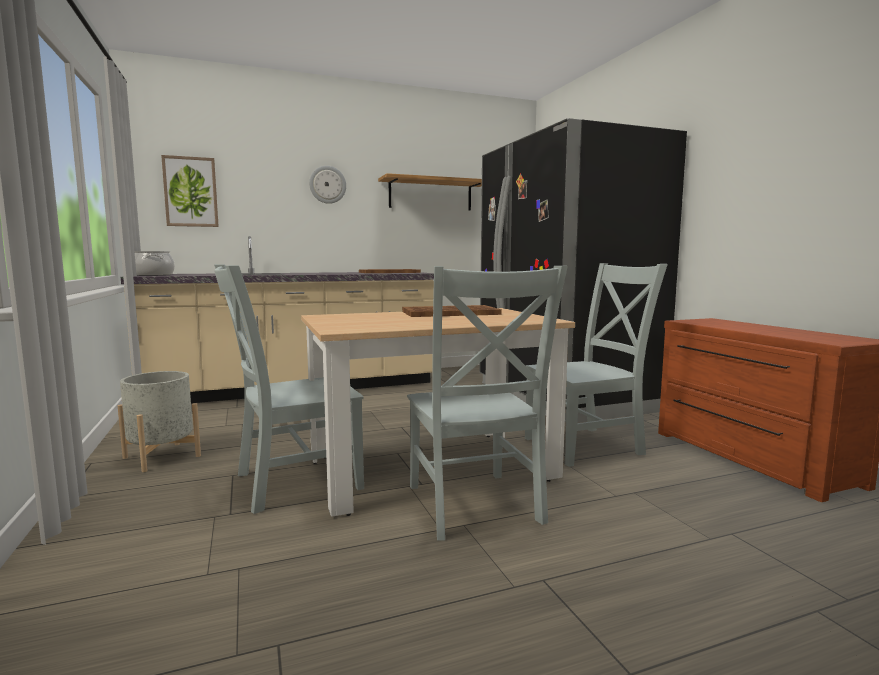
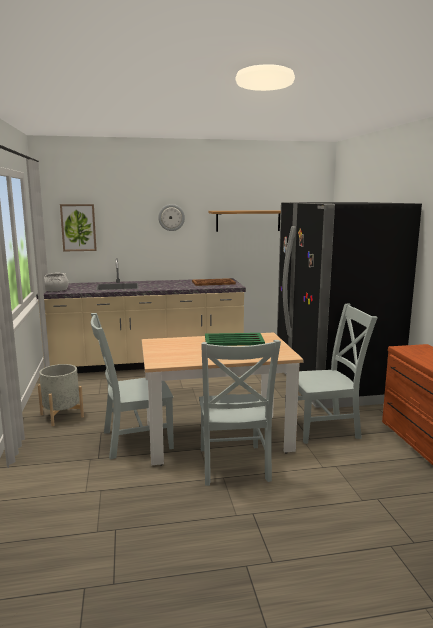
camera: 10 degrees right, 5 degrees up
brown tray [402,305,502,317] -> green tray [205,333,265,346]

